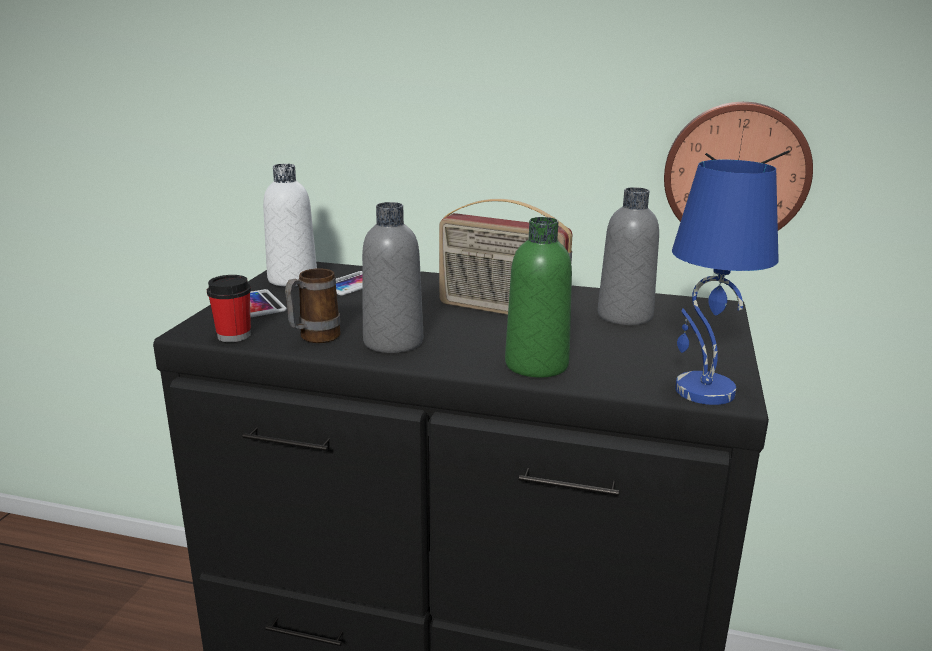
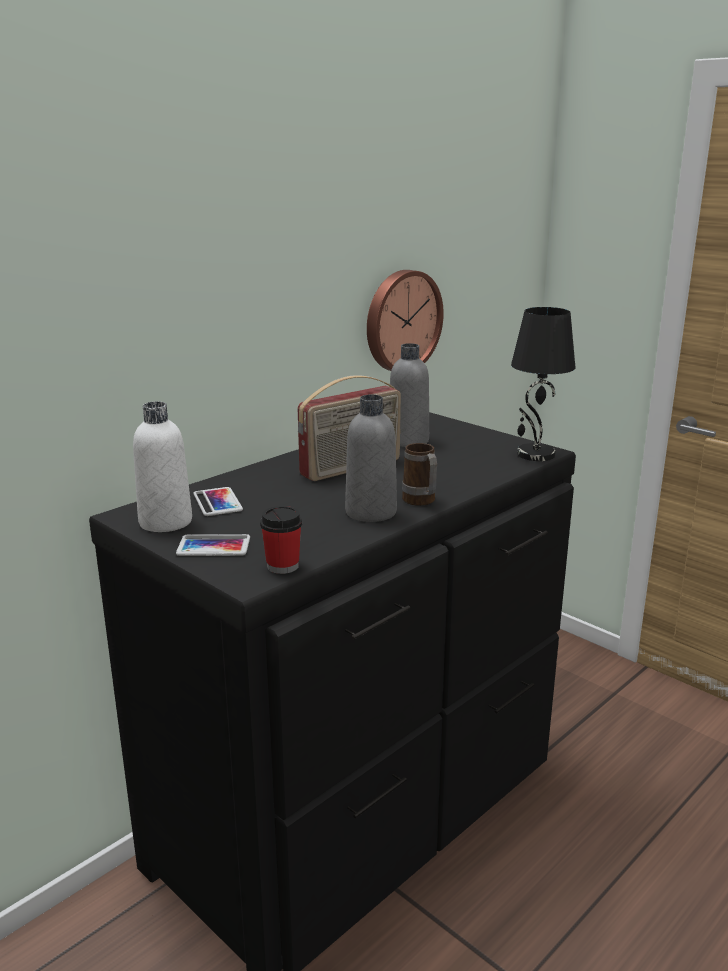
camera: 60 degrees left, 0 degrees up
mug [285,268,341,343] -> mug moved to [402,443,437,506]
green bottle [505,217,572,378] -> none
blue table lamp [672,160,779,405] -> black table lamp [511,307,575,461]

